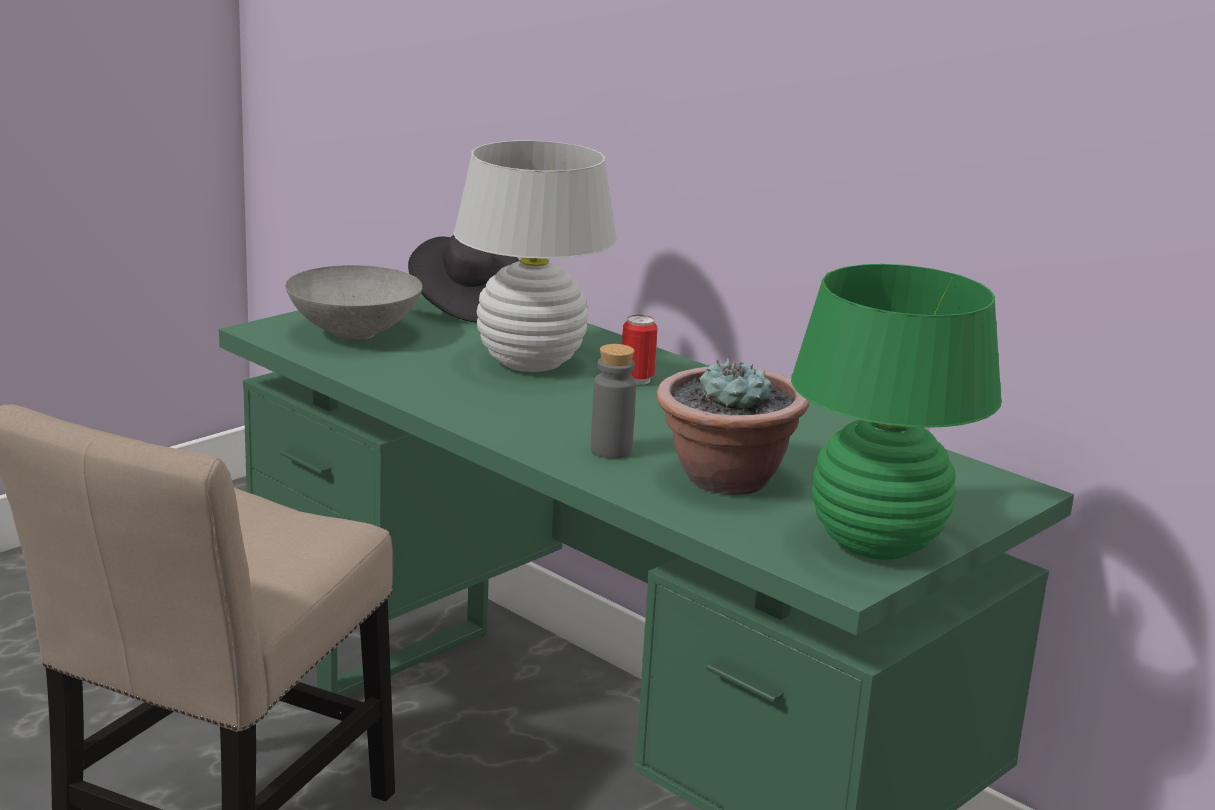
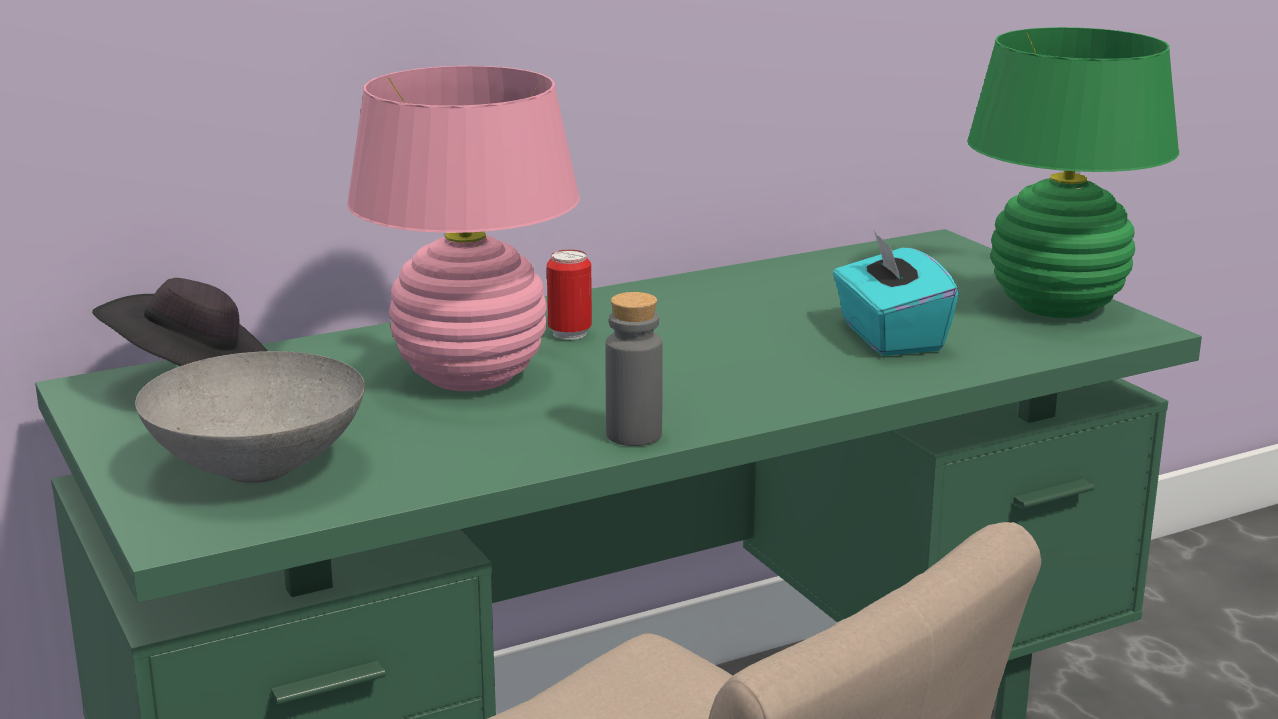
camera: 70 degrees left, 0 degrees up
white table lamp [453,141,617,372] -> pink table lamp [347,66,580,391]
grey bottle [591,344,636,459] -> grey bottle moved to [605,292,663,446]
potted plant [656,358,809,495] -> turquoise tissue box [833,231,959,356]

